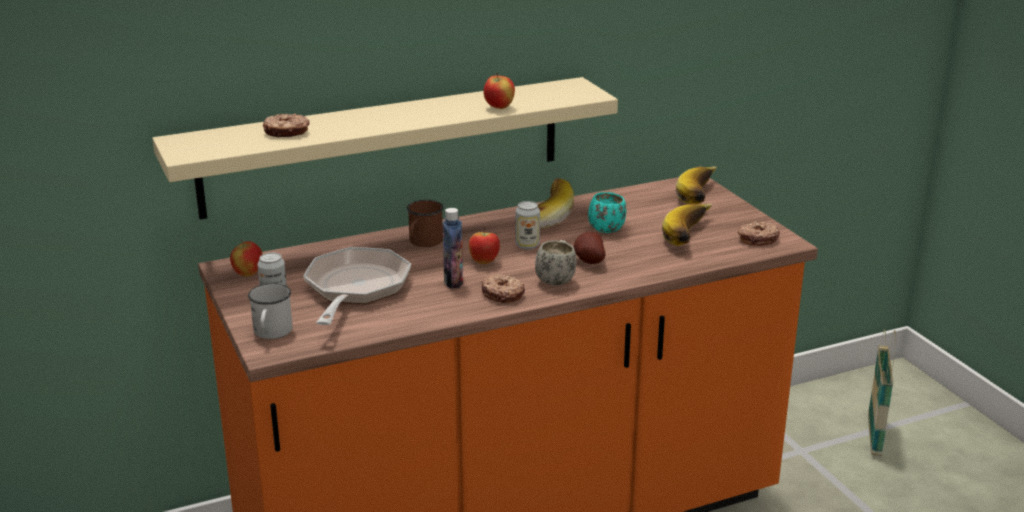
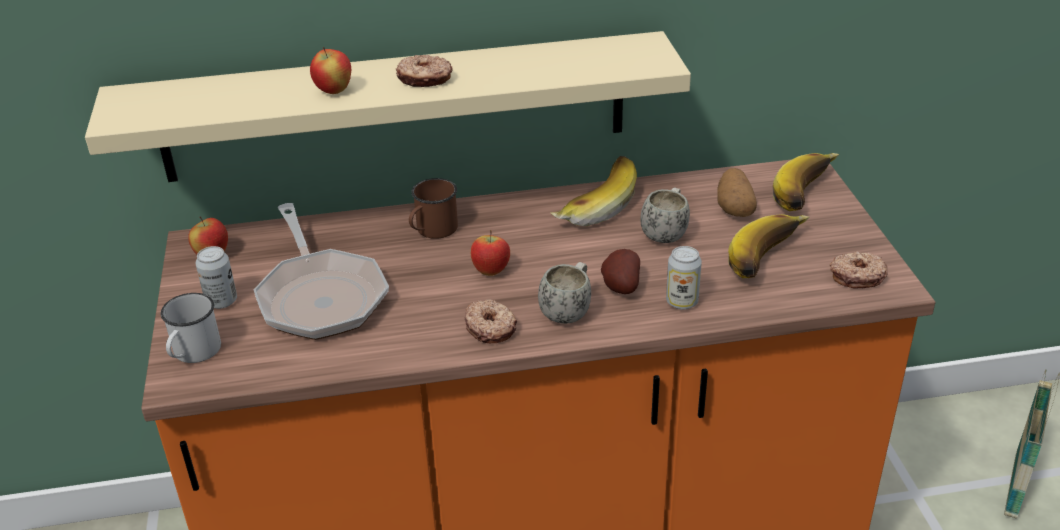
camera: 15 degrees right, 10 degrees up
donut [263,114,310,137] -> donut moved to [396,55,453,87]
frying pan [303,247,411,325] -> frying pan turned 135 degrees clockwise [254,203,389,340]
bottle [442,208,463,289] -> none
apple [483,72,515,109] -> apple moved to [310,47,351,94]
can [516,201,540,250] -> can moved to [666,246,702,310]
turquoise mug [588,192,626,233] -> white mug [640,188,690,243]
none -> potato [717,168,757,217]

